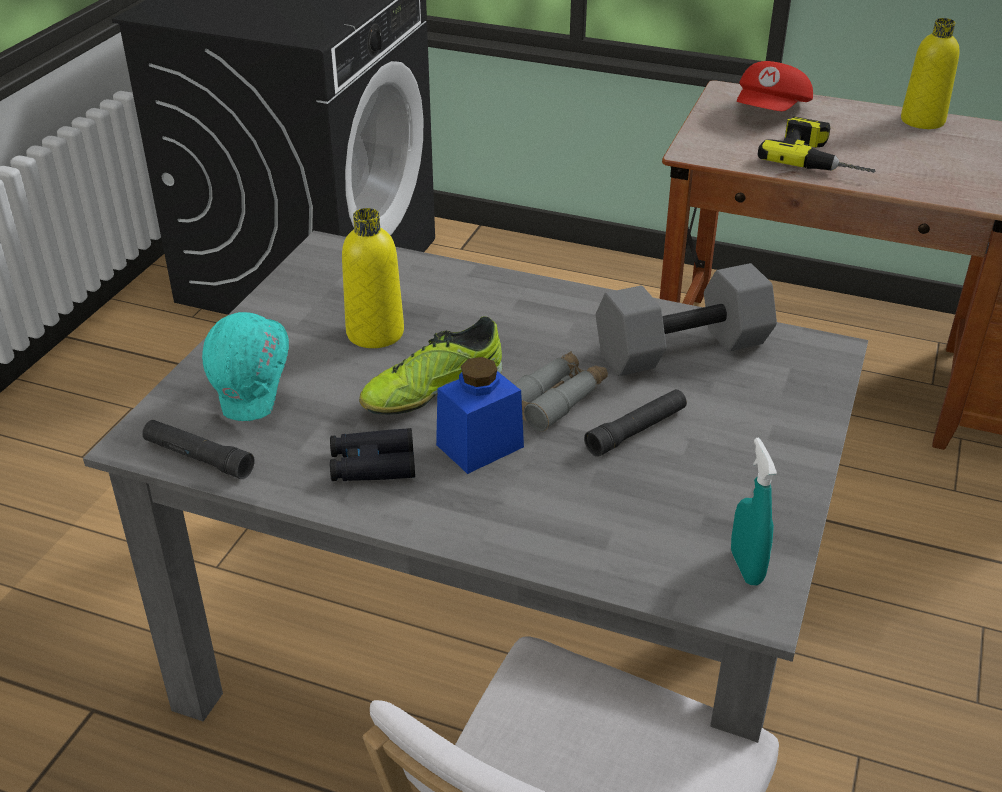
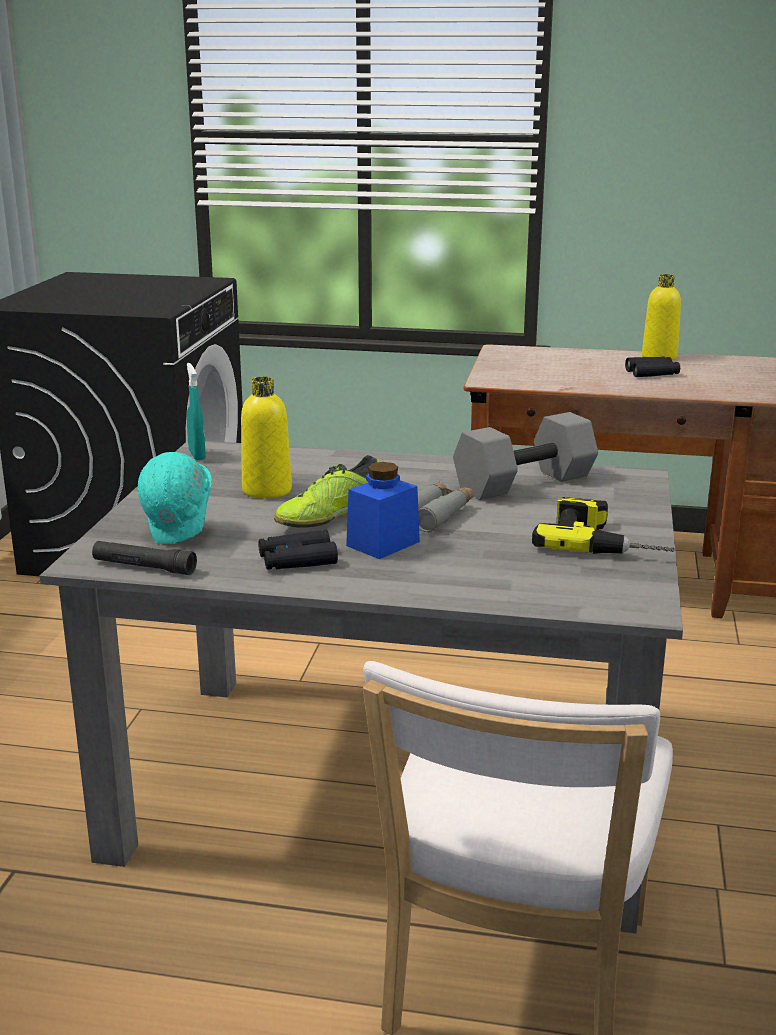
camera: 10 degrees left, 15 degrees down
black flashlight [584,389,687,457] -> none
turquoise spray bottle [731,438,777,585] -> turquoise spray bottle moved to [187,363,206,460]
red cap [737,61,813,111] -> none
power drill [757,116,875,173] -> power drill moved to [532,497,675,554]
none -> black binoculars [625,357,680,377]

